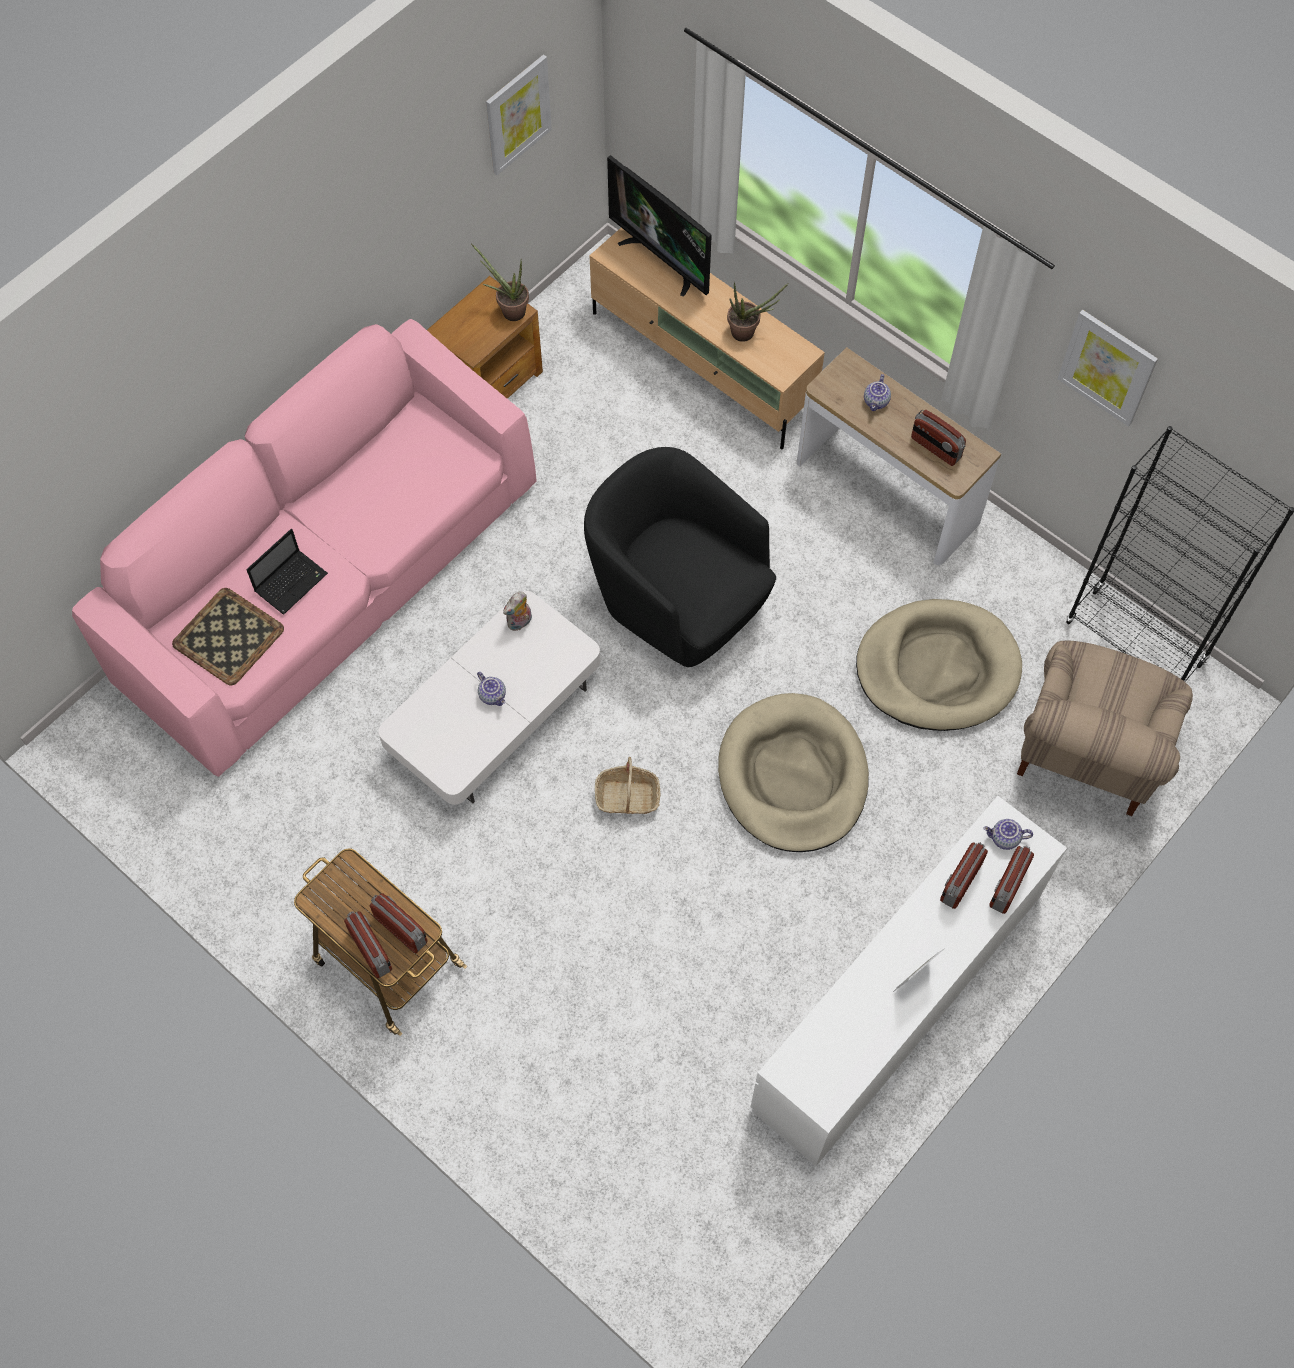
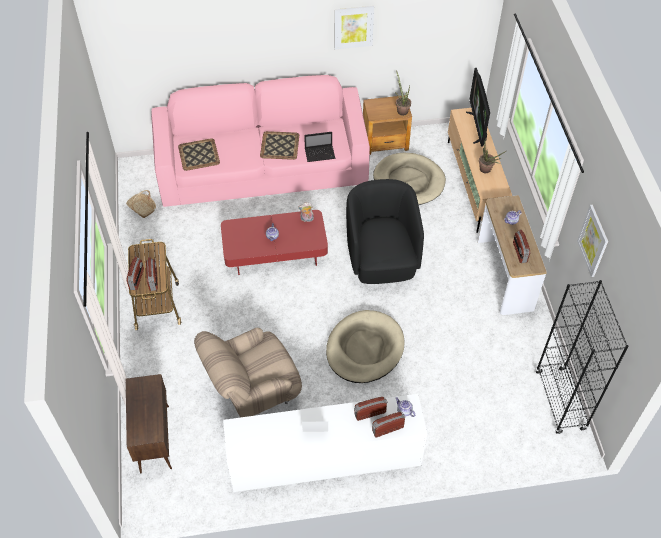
camera: 40 degrees right, 10 degrees down
laptop [247,529,328,615] -> laptop moved to [304,132,335,162]
white coffee table [378,591,600,805] -> red coffee table [221,210,328,275]
picture [486,55,552,175] -> picture moved to [335,6,374,49]
basket [595,757,660,814] -> basket moved to [126,190,156,218]
beige dog bed [856,599,1022,731] -> beige dog bed moved to [373,153,446,205]
beige armchair [1017,640,1193,816] -> beige armchair moved to [194,328,302,418]
none -> brown cabinet [126,374,172,473]
none -> tray [260,131,299,160]

